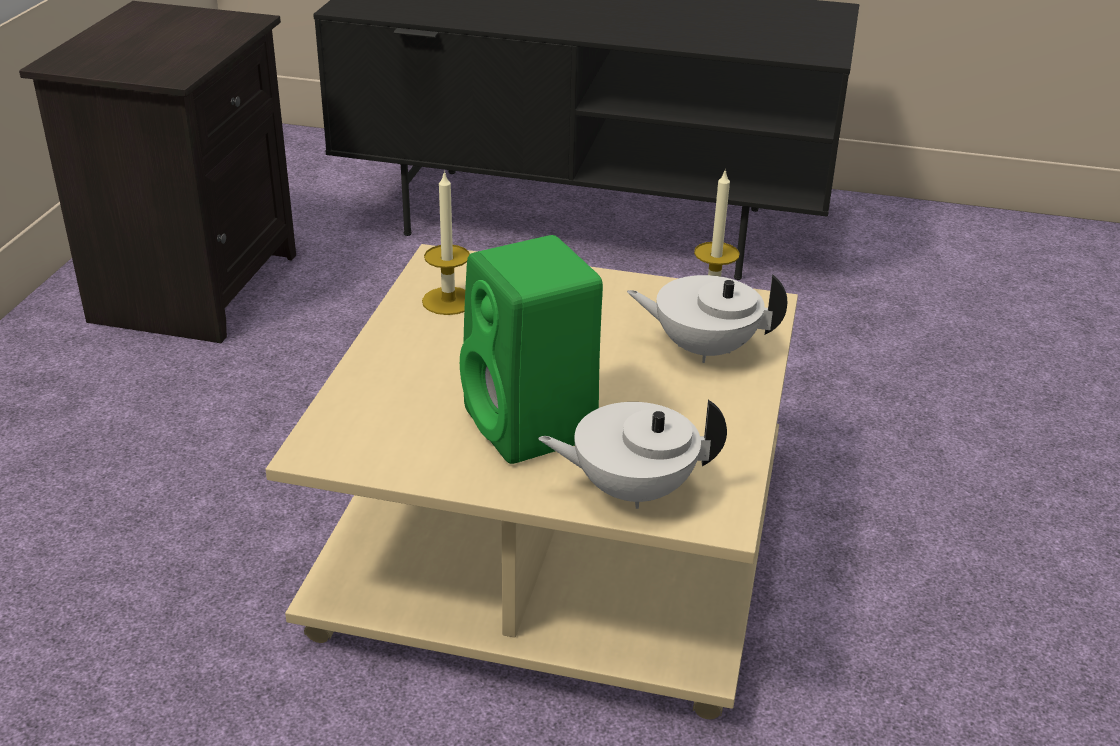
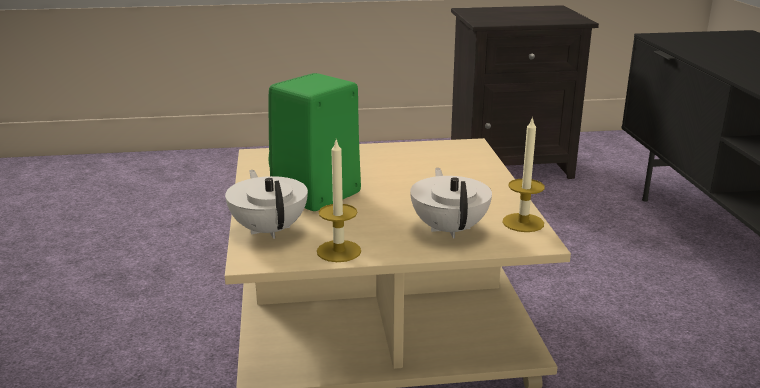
camera: 70 degrees right, 10 degrees down
candle [422,170,470,315] -> candle moved to [317,139,361,262]

